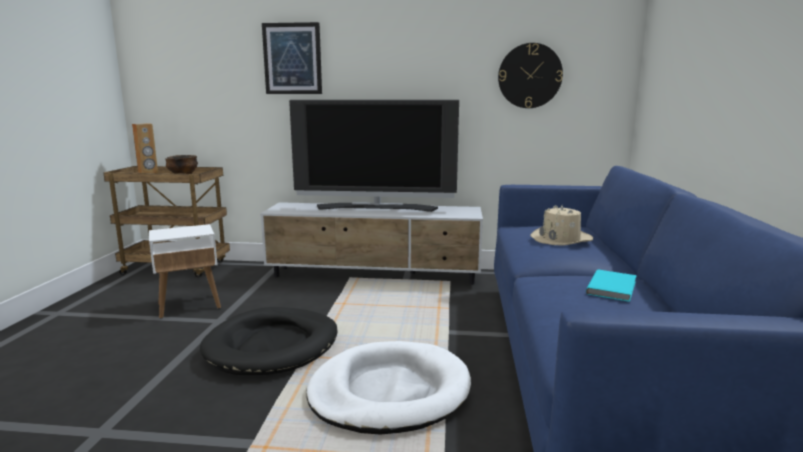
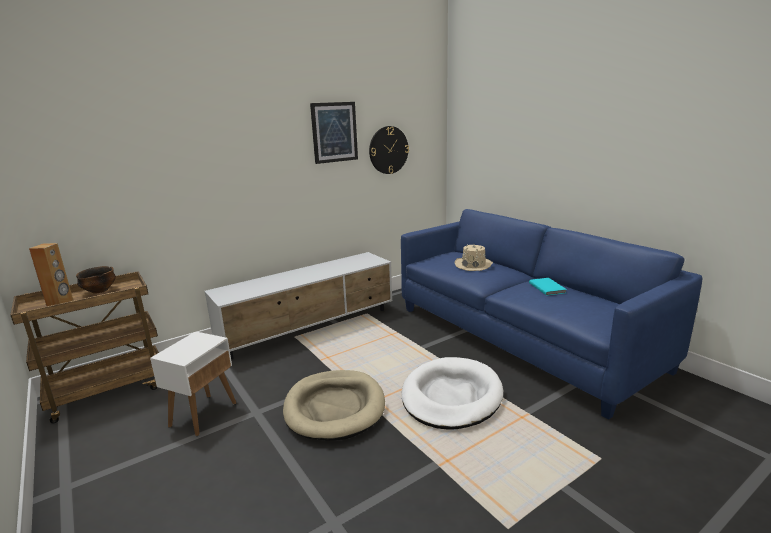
camera: 40 degrees left, 5 degrees up
black dog bed [200,307,337,375] -> beige dog bed [283,370,385,441]
picture [262,22,322,94] -> picture moved to [310,102,358,164]
television [289,100,459,212] -> none

